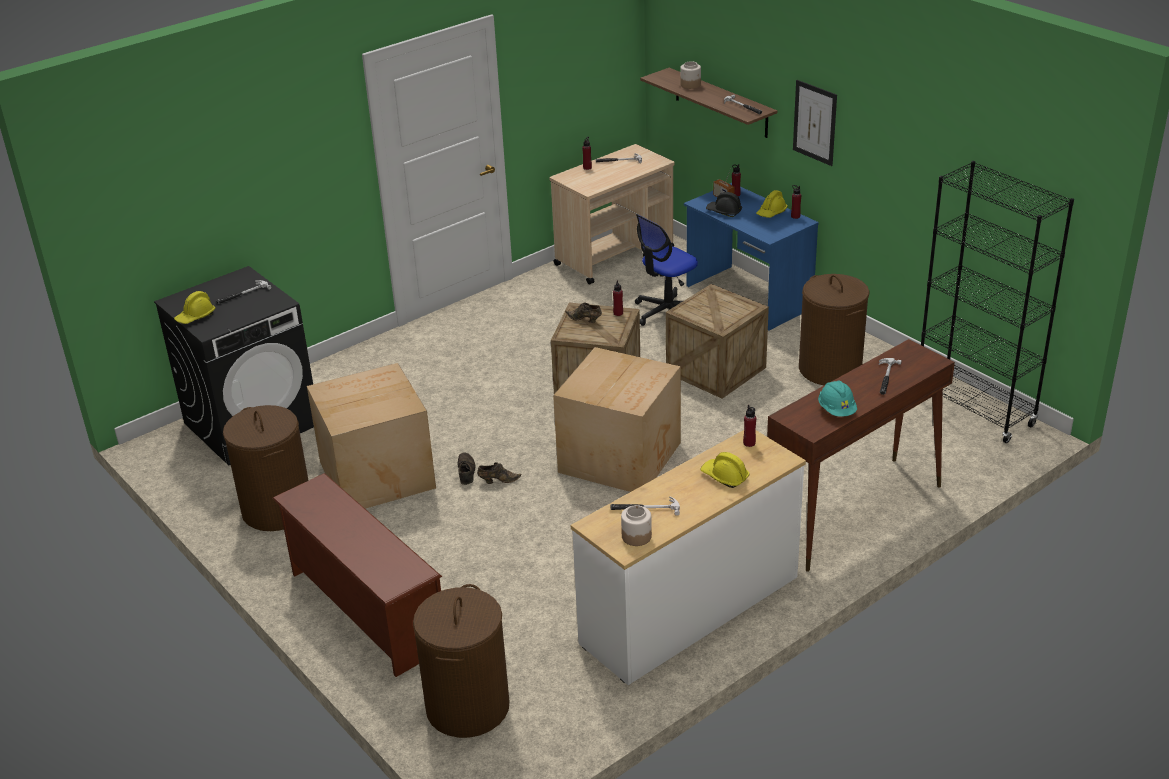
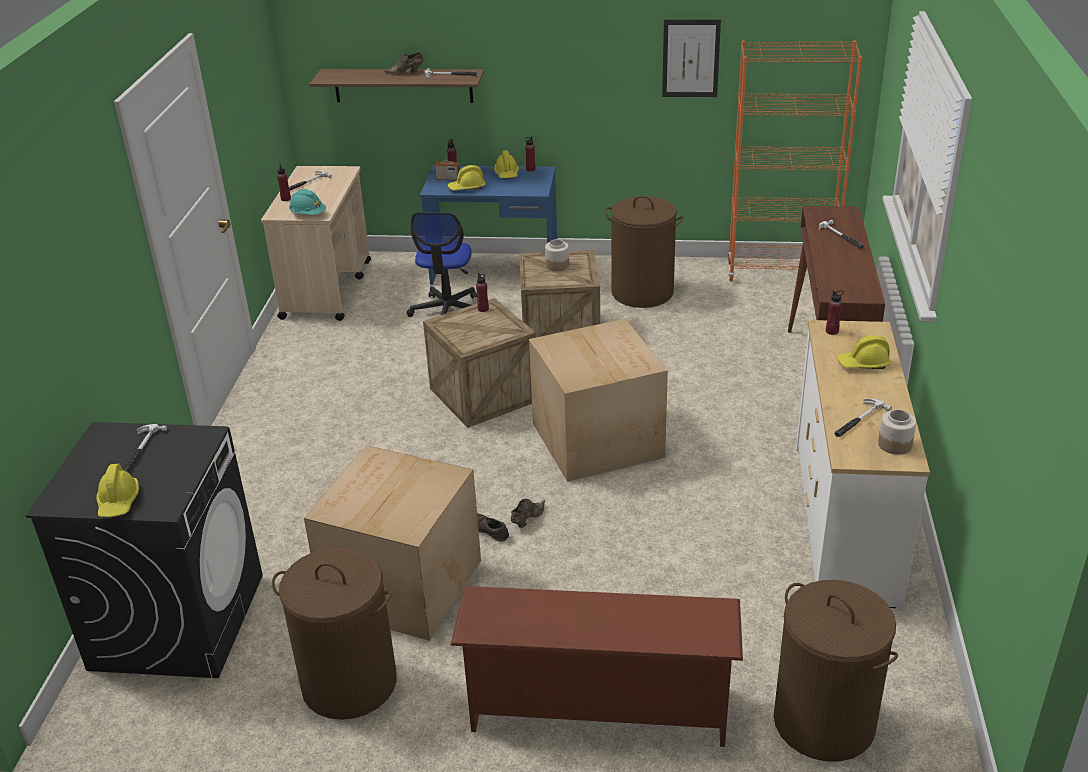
camera: 45 degrees left, 0 degrees up
brown shoe [565,302,602,323] -> brown shoe moved to [384,52,423,75]
jar [680,61,701,89] -> jar moved to [545,239,569,271]
black hard hat [706,192,742,217] -> yellow hard hat [448,165,486,191]
picture [793,80,837,166] -> picture moved to [662,19,721,97]
turquoise hard hat [818,380,857,417] -> turquoise hard hat moved to [289,189,326,215]
black bookcase [921,161,1074,443] -> orange bookcase [728,40,863,282]

